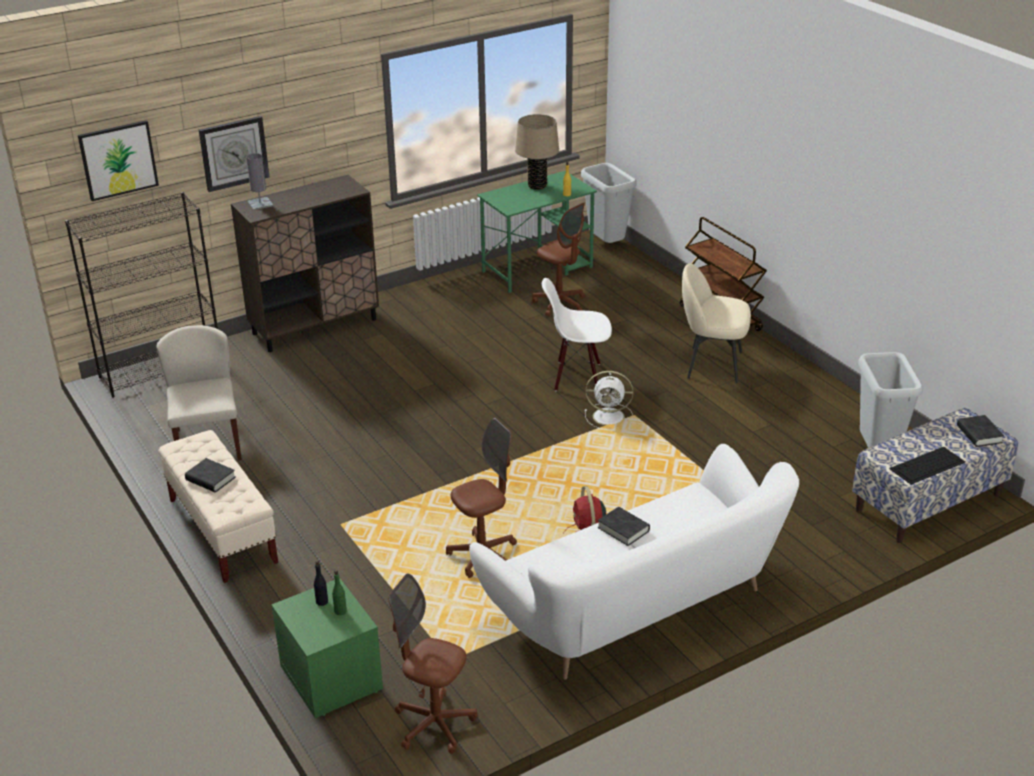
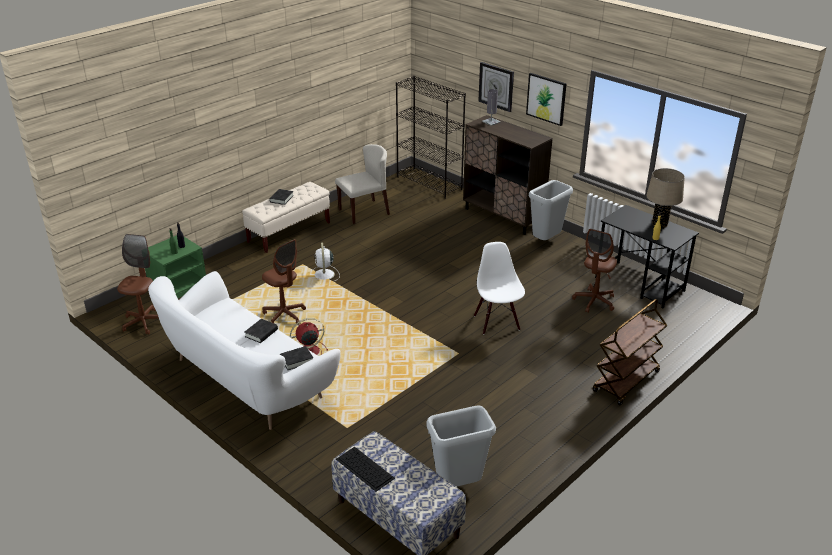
camera: 75 degrees right, 0 degrees up
picture [78,120,159,201] -> picture moved to [526,73,567,126]
green desk [477,171,597,293] -> black desk [595,205,699,309]
grey trash can [581,163,637,243] -> grey trash can moved to [529,180,573,240]
white fan [585,371,633,428] -> white fan moved to [311,242,340,282]
beige chair [682,263,751,383] -> none
black book [957,415,1004,447] -> black book moved to [280,346,313,370]

